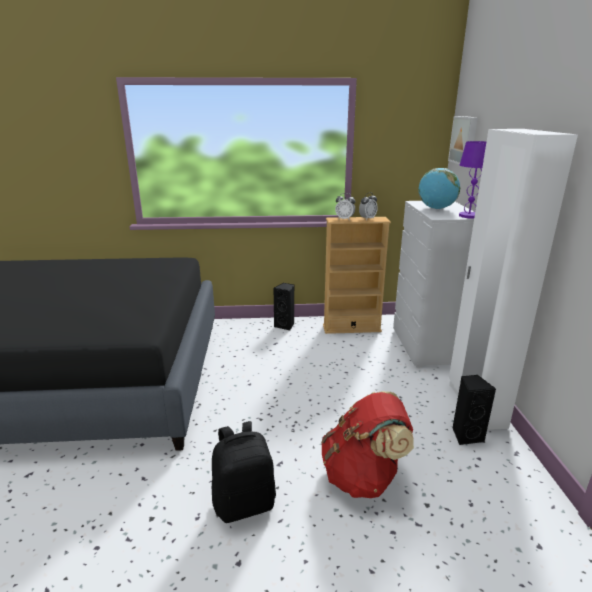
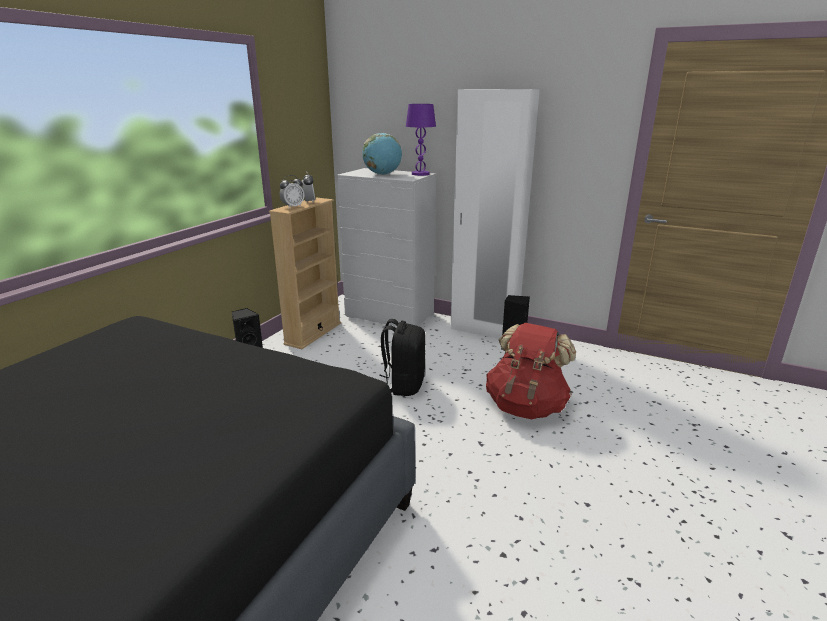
camera: 60 degrees left, 0 degrees up
black backpack [212,421,276,523] -> black backpack moved to [379,319,425,396]
picture [448,116,478,165] -> none

